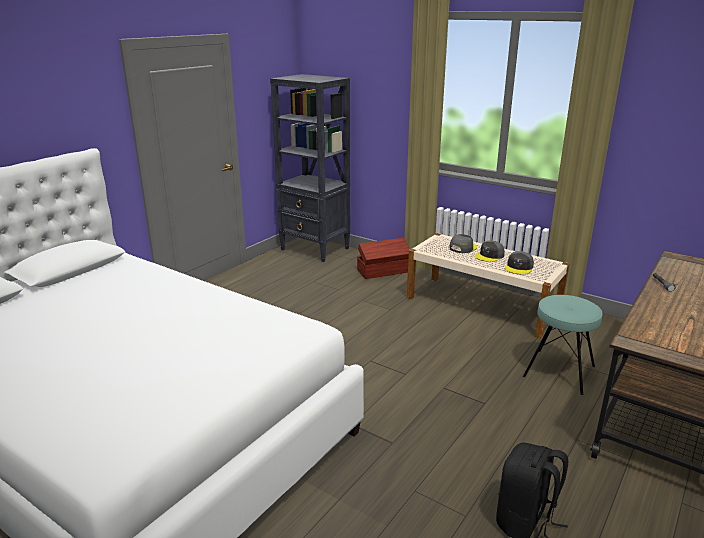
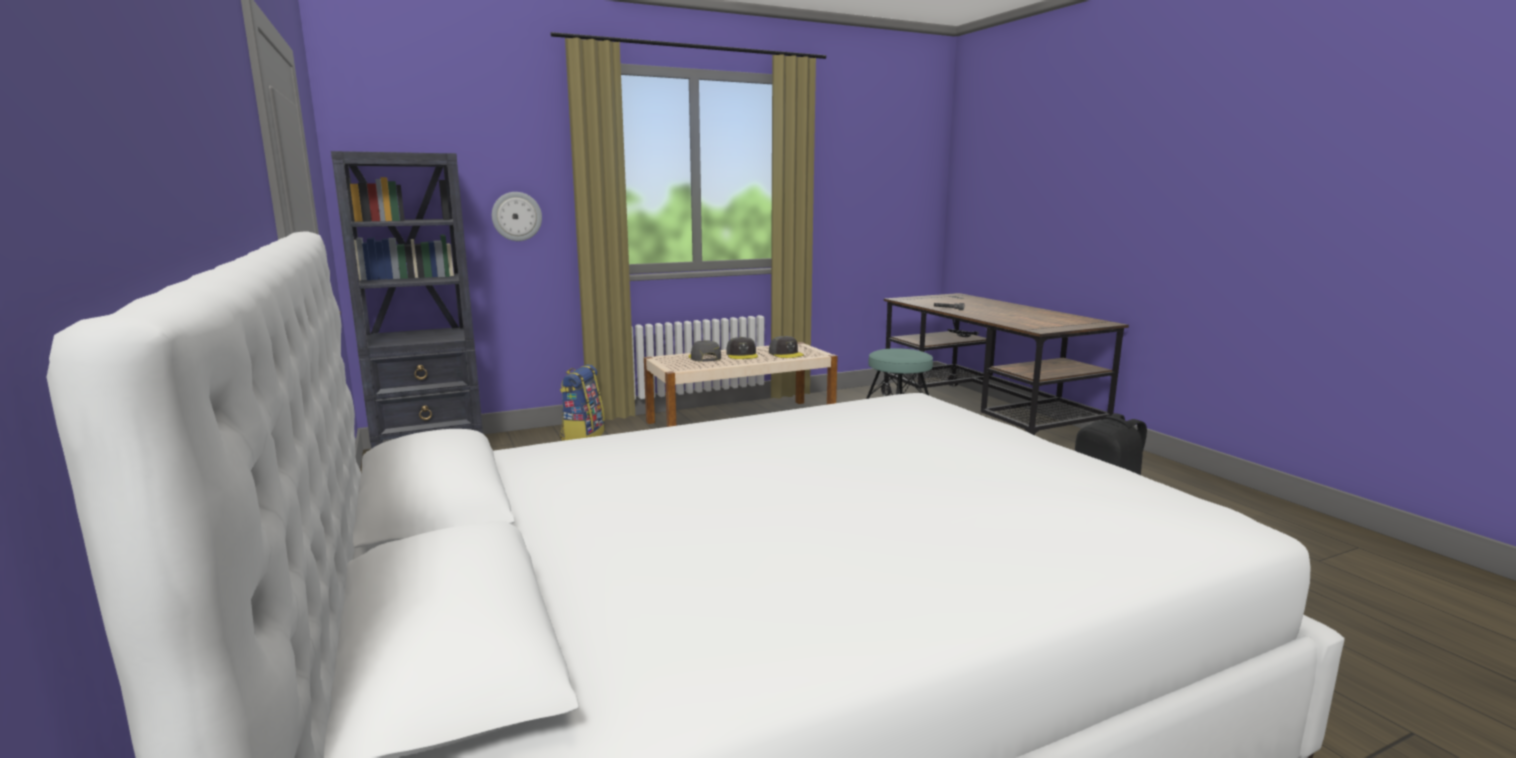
camera: 60 degrees left, 10 degrees down
brown storage box [357,238,410,279] -> backpack [560,364,605,441]
none -> wall clock [492,192,542,241]

